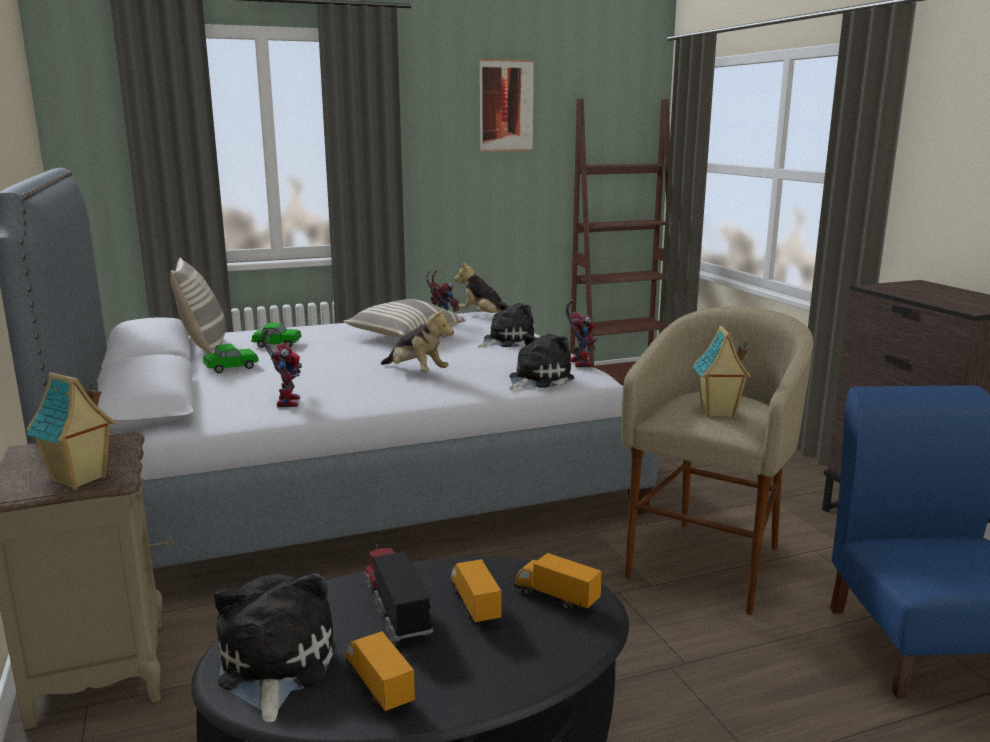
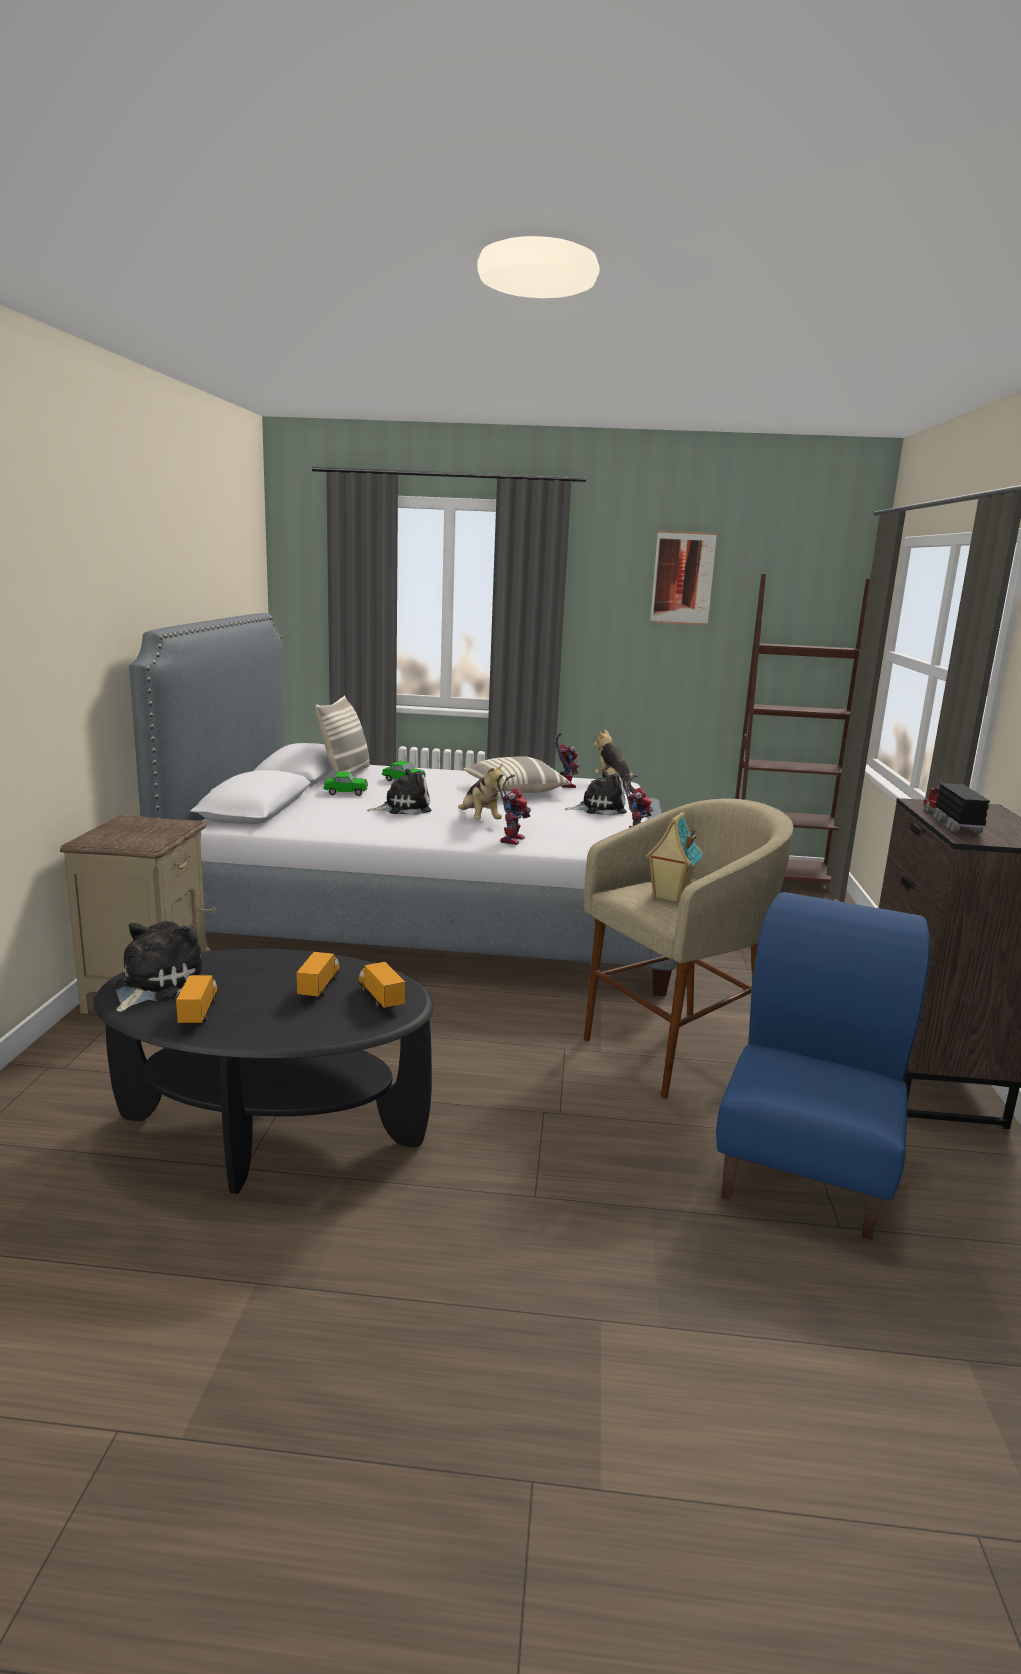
camera: 25 degrees right, 0 degrees up
toy house [26,372,116,489] -> none
toy robot [262,328,302,407] -> toy robot moved to [497,774,531,845]
toy truck [364,544,433,643] -> toy truck moved to [922,777,990,834]
plush toy [509,333,574,390] -> plush toy moved to [367,769,431,815]

